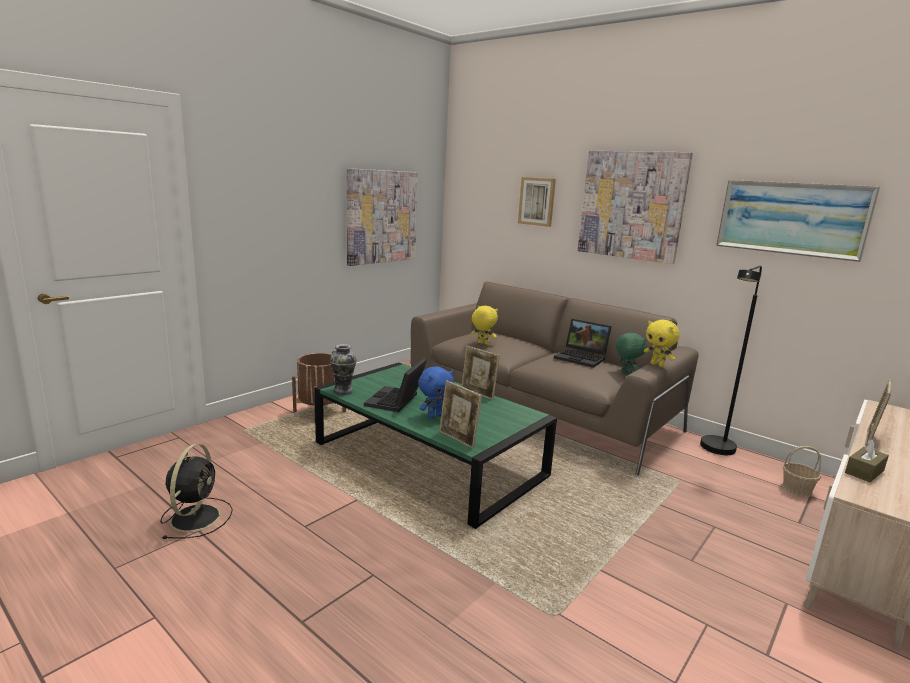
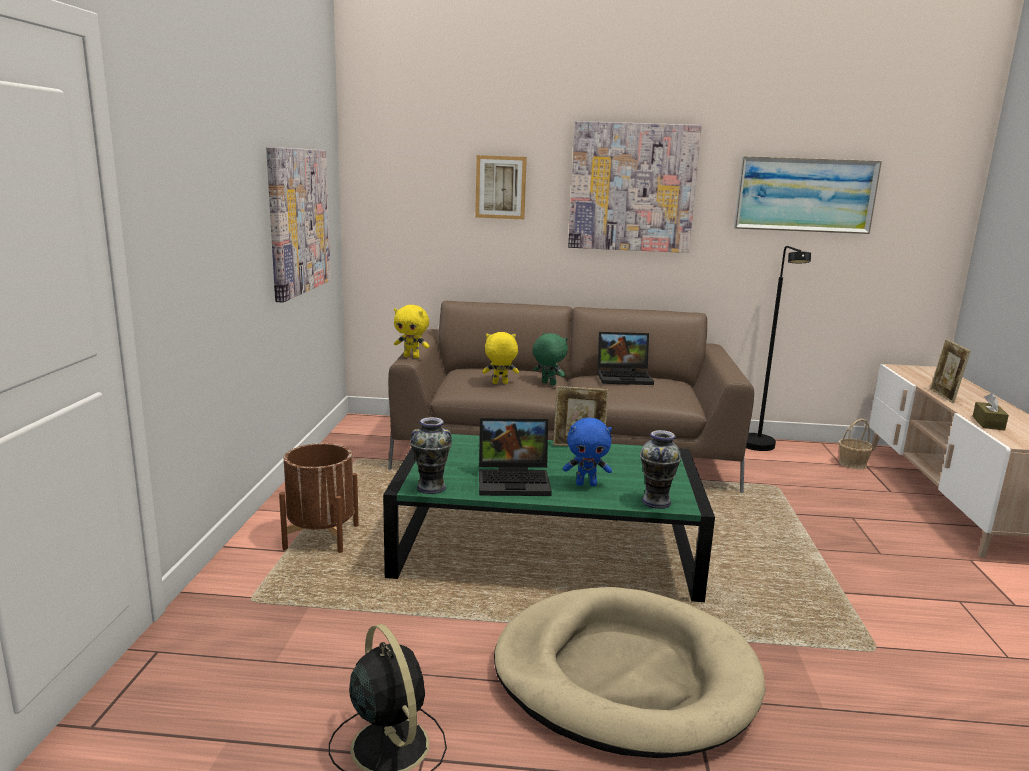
camera: 35 degrees left, 0 degrees up
laptop [364,358,427,412] -> laptop turned 75 degrees counterclockwise [479,418,552,496]
blue plush toy [418,366,454,419] -> blue plush toy turned 75 degrees clockwise [563,417,612,486]
picture frame [439,380,482,449] -> vase [640,430,681,509]
green plush toy [616,333,647,376] -> green plush toy moved to [532,333,568,385]
yellow plush toy [644,320,680,367] -> yellow plush toy moved to [394,305,430,358]
none -> beige dog bed [494,587,766,758]

